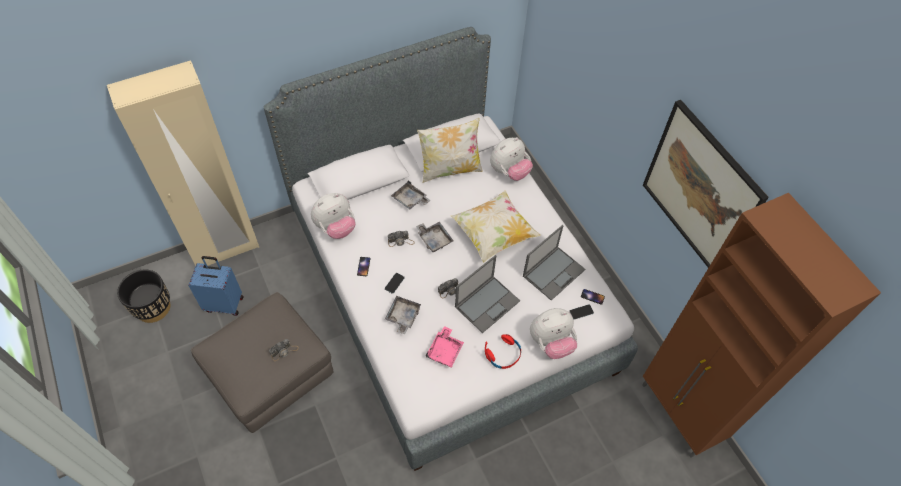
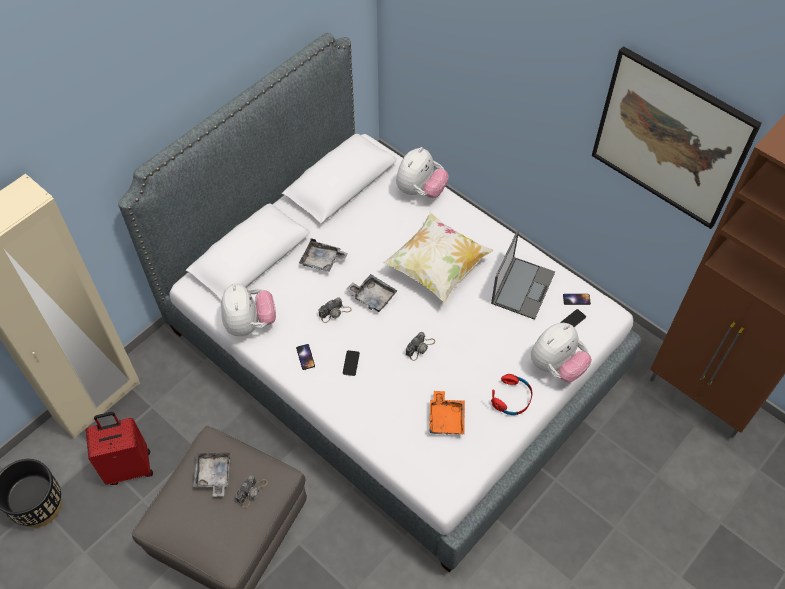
camera: 20 degrees left, 0 degrees up
blue suitcase [188,256,243,316] -> red suitcase [86,412,153,485]
plush toy [311,193,355,239] -> plush toy turned 45 degrees counterclockwise [221,284,276,336]
grey tray [385,296,421,334] -> grey tray moved to [193,453,231,497]
pillow [417,118,482,183] -> none
pink tray [426,326,464,368] -> orange tray [429,391,465,435]
laptop [455,255,520,333] -> none

